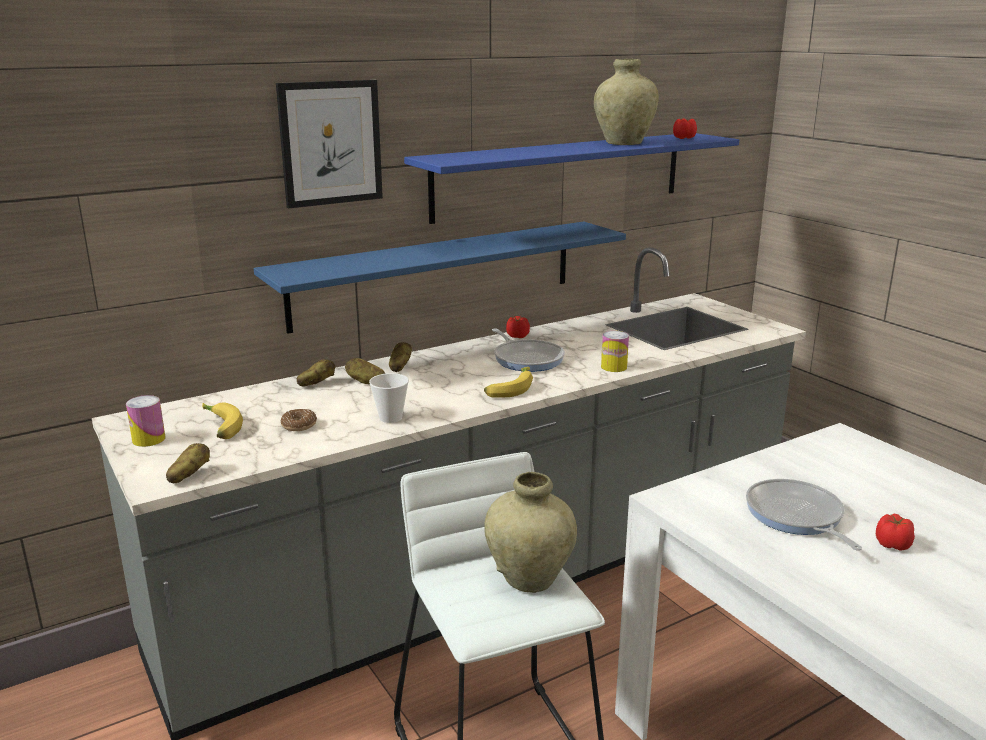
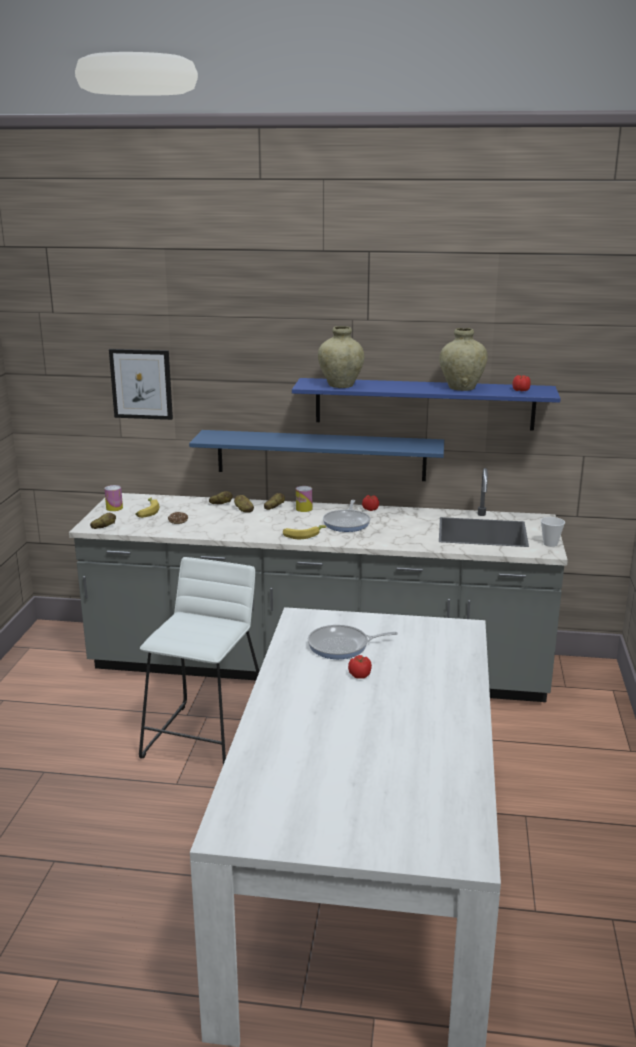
camera: 40 degrees right, 0 degrees up
picture [276,80,383,208] -> picture moved to [109,349,173,420]
cup [369,373,409,423] -> cup moved to [541,517,565,547]
beige vase [484,472,577,593] -> beige vase moved to [318,326,364,388]
can [601,331,629,372] -> can moved to [296,486,312,512]
frying pan [746,479,862,551] -> frying pan turned 120 degrees counterclockwise [308,625,398,659]

